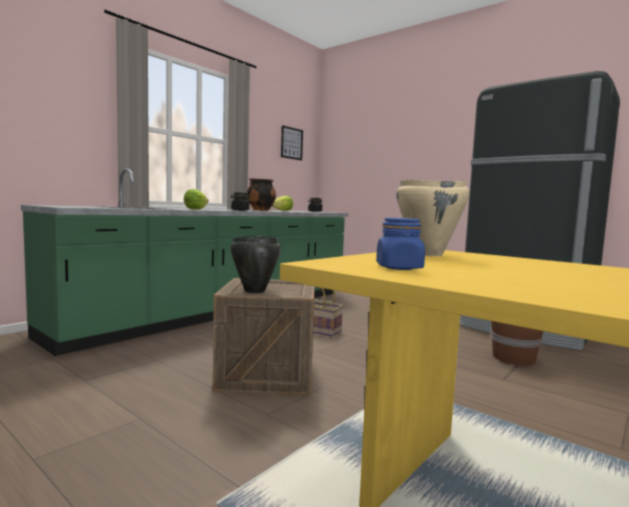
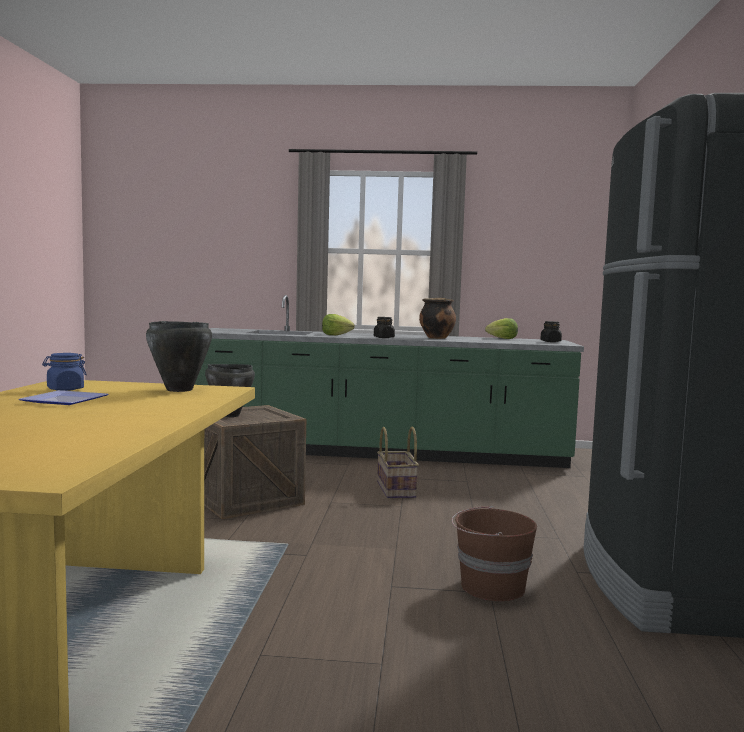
camera: 55 degrees right, 0 degrees up
picture [281,125,303,160] -> none
beige cooking pot [396,179,470,256] -> black cooking pot [146,321,212,392]
none -> plate [19,390,109,405]

